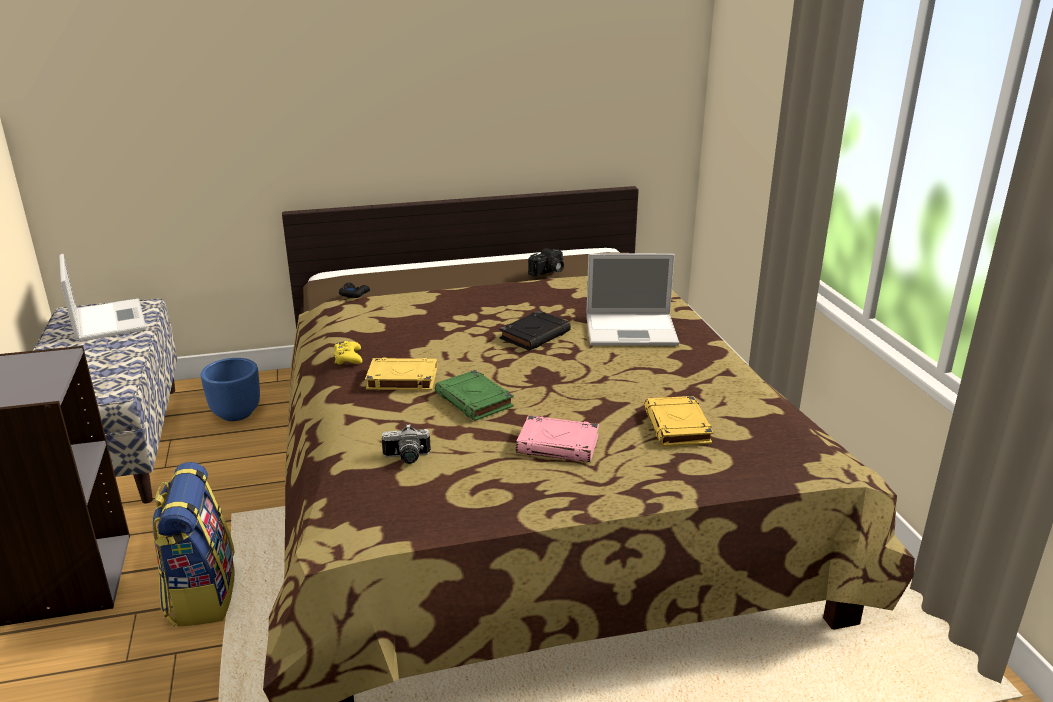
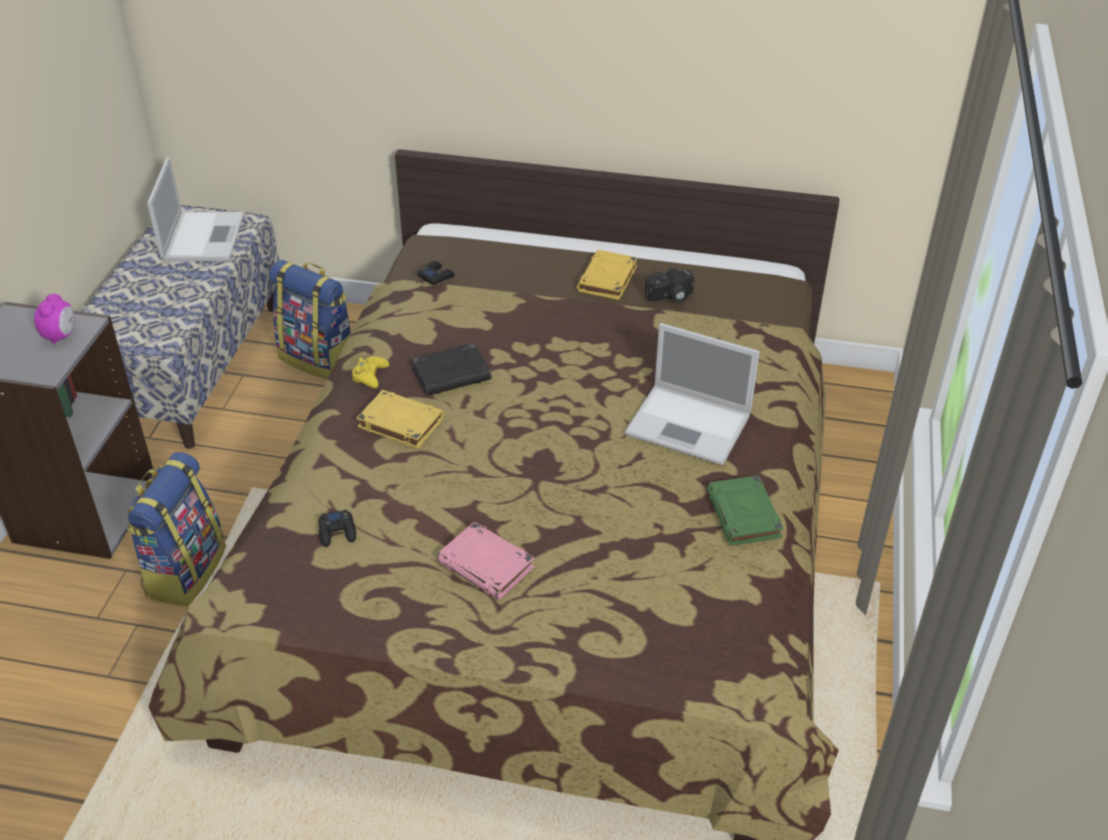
camera: 25 degrees right, 15 degrees up
blue planter [201,358,260,421] -> backpack [269,260,351,380]
camera [382,424,431,464] -> black game controller [319,510,356,547]
green book [435,370,514,421] -> green book moved to [706,475,784,546]
black book [499,311,571,351] -> black book moved to [411,343,492,396]
yellow book [644,396,714,447] -> yellow book moved to [577,250,637,300]
none -> alarm clock [34,294,75,344]

